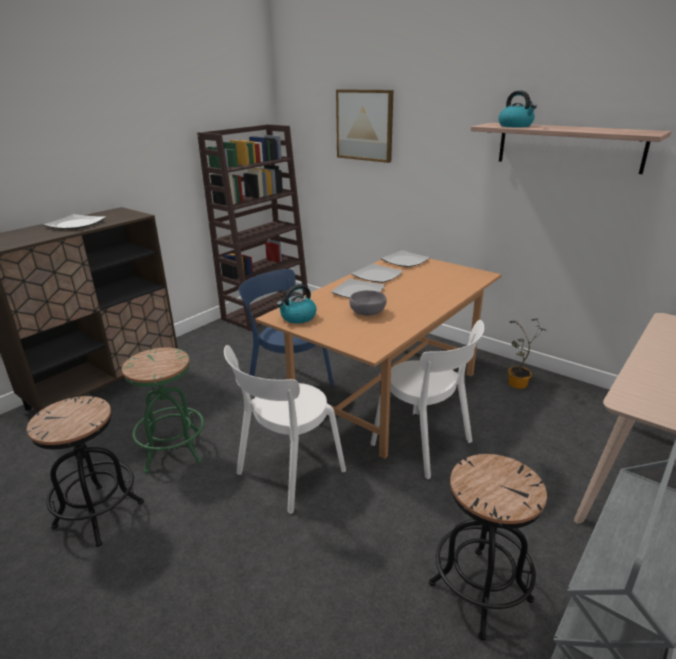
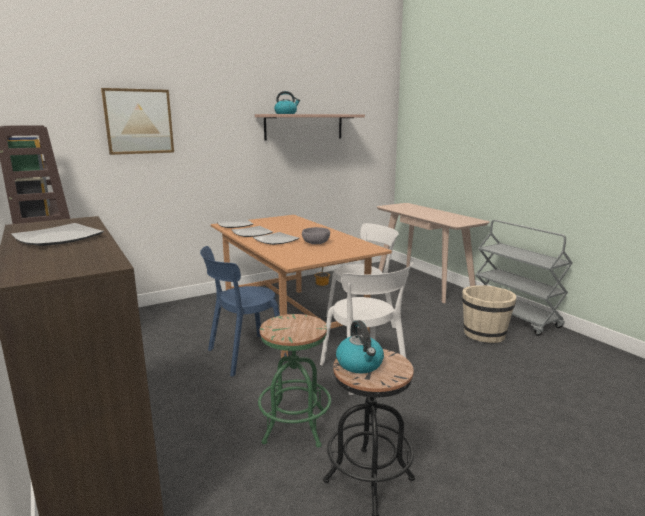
camera: 70 degrees left, 10 degrees down
kettle [277,284,316,324] -> kettle moved to [336,320,384,373]
black stool [429,454,547,641] -> beige bucket [462,285,516,343]

